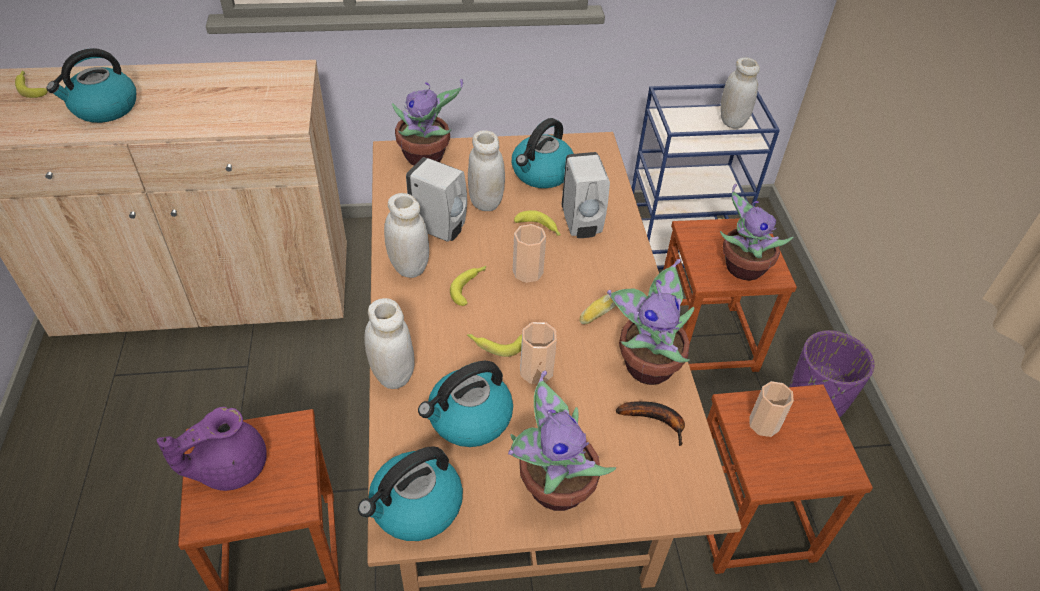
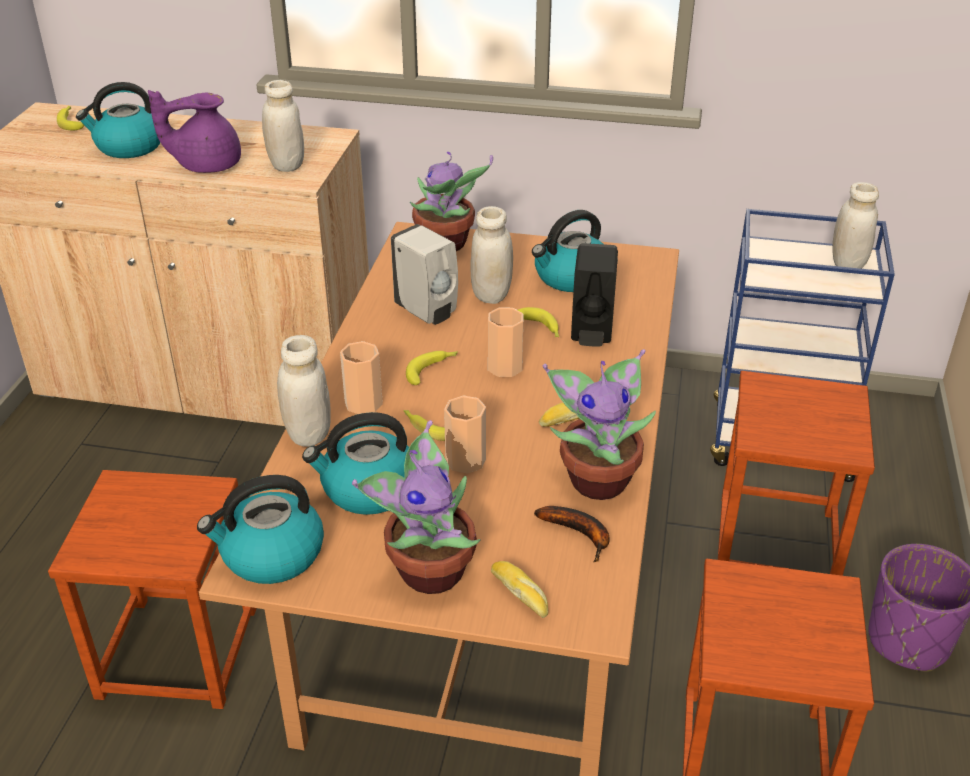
camera: 20 degrees right, 10 degrees down
purple teapot [157,407,267,491] -> purple teapot moved to [148,90,241,173]
white jar [384,193,429,278] -> white jar moved to [262,80,304,172]
white soap dispenser [562,152,610,238] -> black soap dispenser [571,243,618,347]
potted plant [720,184,793,281] -> none
cup [749,381,794,437] -> cup moved to [340,341,383,414]
none -> bread [491,561,548,618]

